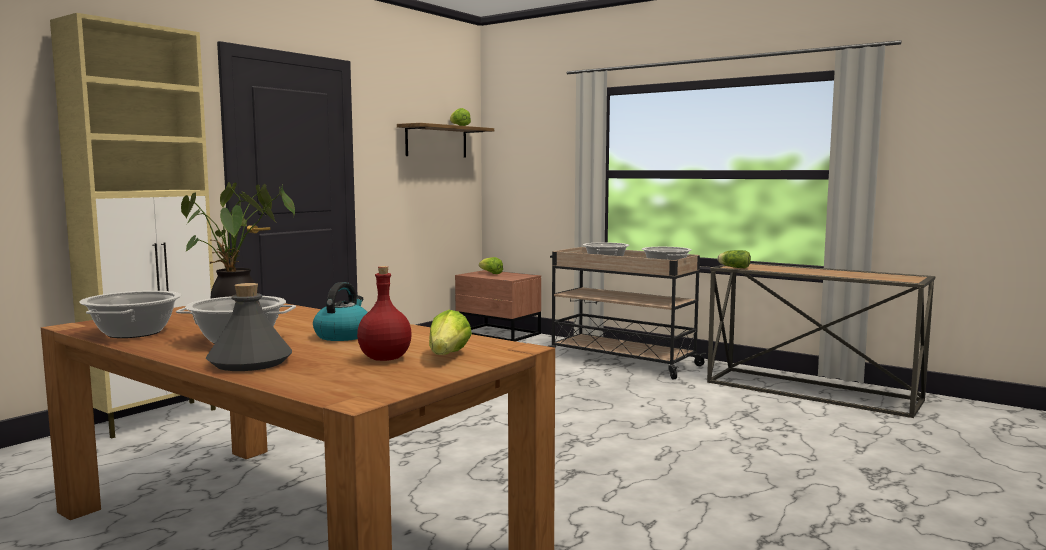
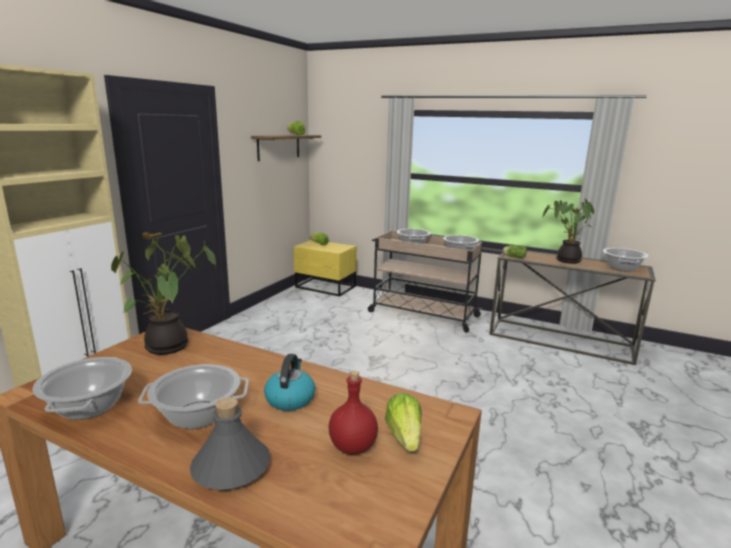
camera: 10 degrees left, 10 degrees up
brown nightstand [455,270,541,342] -> yellow nightstand [294,240,357,296]
none -> potted plant [543,199,594,264]
none -> cooking pot [603,248,648,272]

